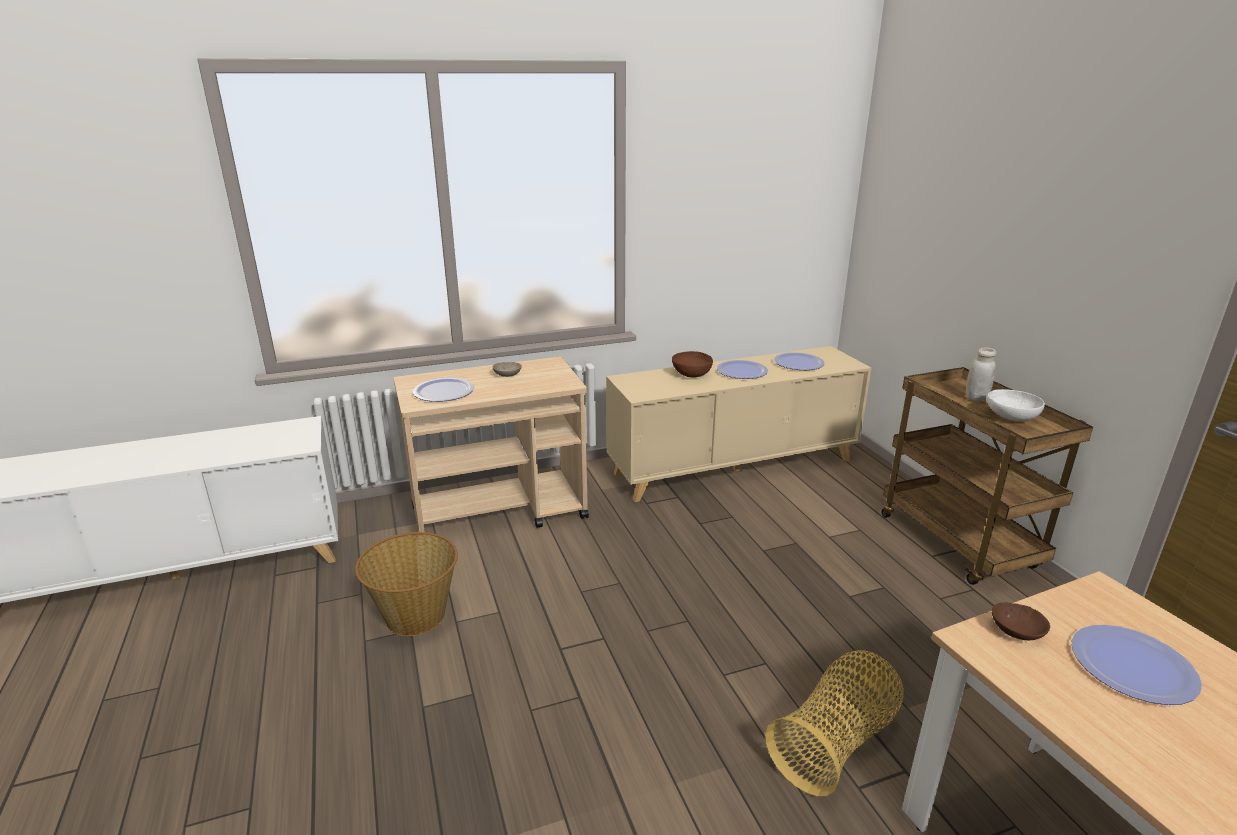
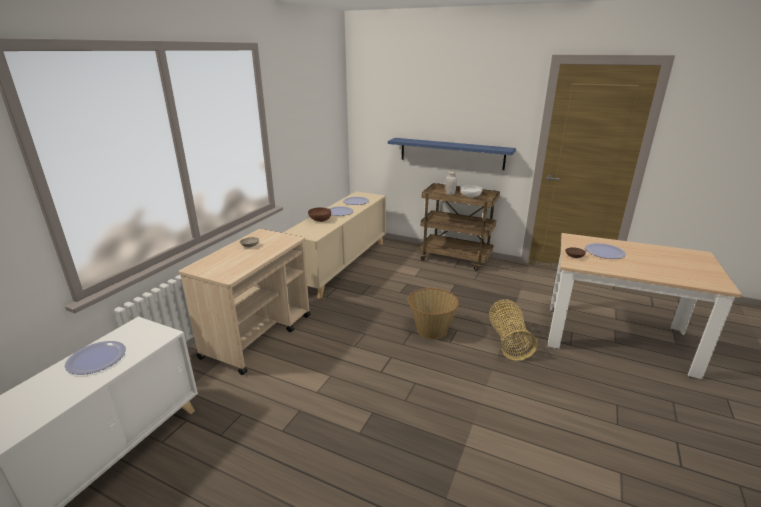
camera: 45 degrees left, 0 degrees up
basket [355,532,458,636] -> basket moved to [408,288,459,339]
plate [413,378,474,402] -> plate moved to [65,341,126,375]
none -> blue shelf [388,138,516,170]

